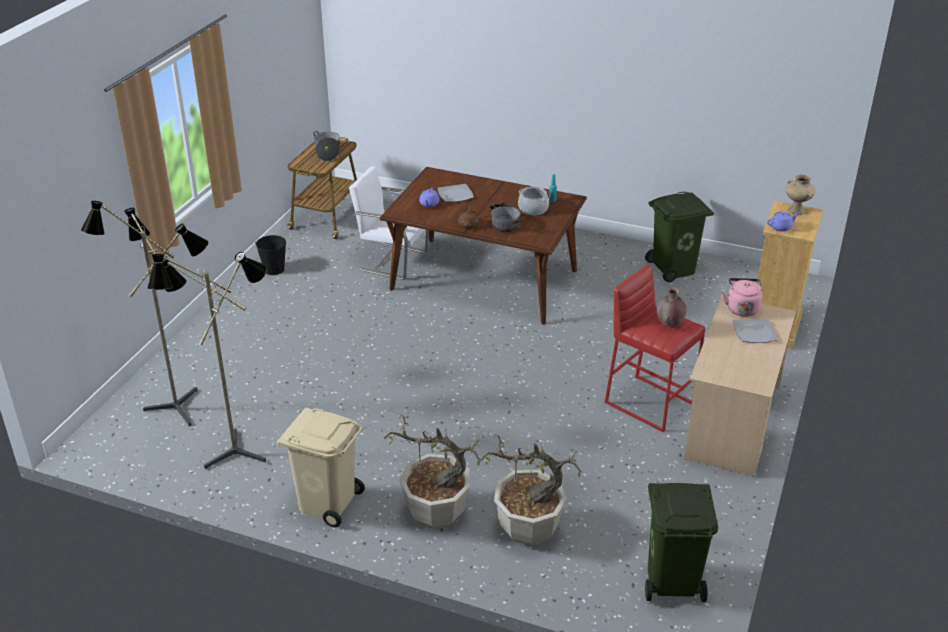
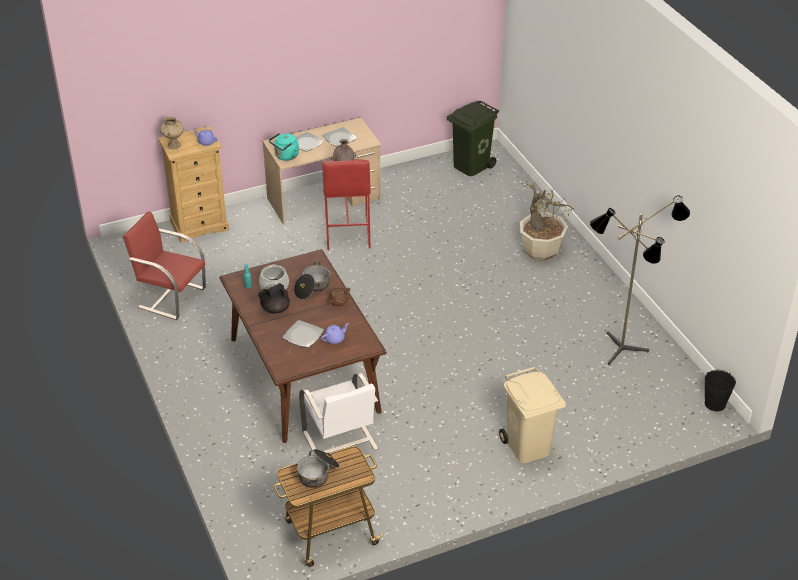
camera: 135 degrees left, 5 degrees up
floor lamp [81,201,208,426] -> none
black bucket [255,235,286,275] -> black bucket moved to [705,370,736,411]
beige trash can [276,407,365,527] -> beige trash can moved to [499,367,566,463]
potted plant [482,433,581,545] -> none
green trash can [645,191,714,282] -> red chair [123,212,206,320]
pink kettle [722,278,763,317] -> turquoise kettle [269,133,299,161]
none -> black teapot [258,283,290,314]
none -> plate [323,127,357,146]

